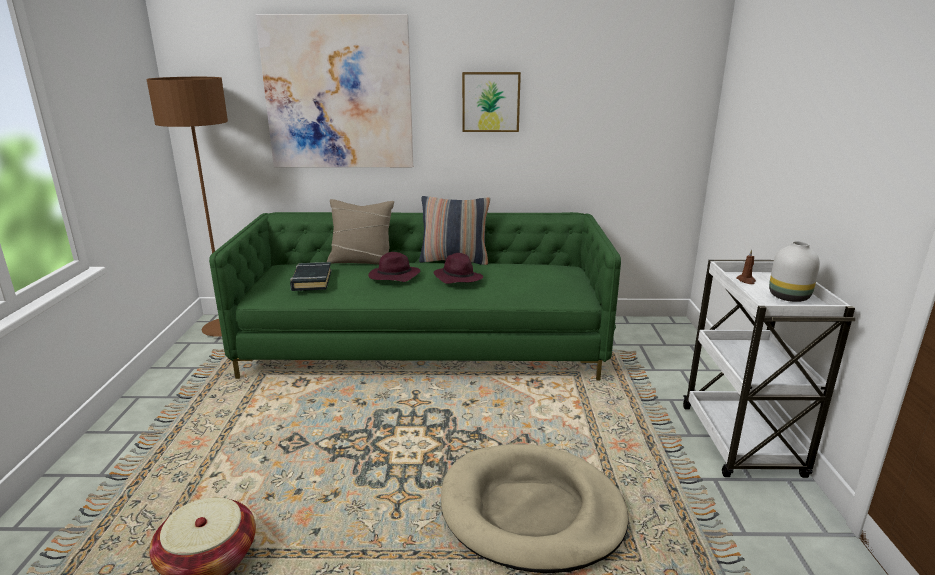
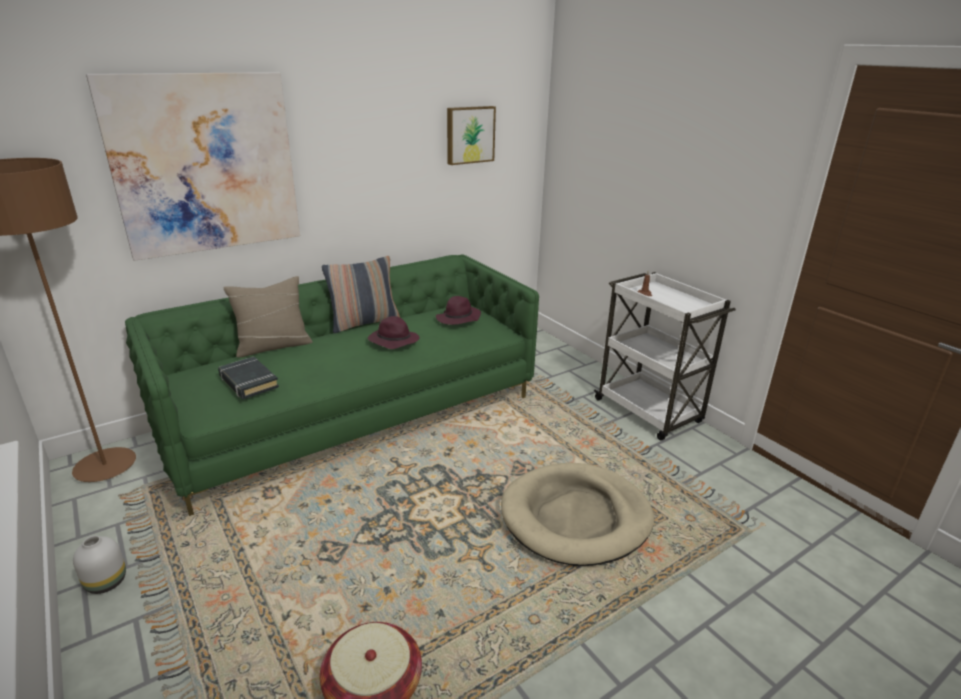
camera: 35 degrees left, 5 degrees up
purple hat [368,252,420,282] -> purple hat moved to [436,296,481,325]
picture [462,72,521,132] -> picture moved to [447,106,496,165]
white vase [769,241,820,302] -> white vase moved to [73,535,126,594]

